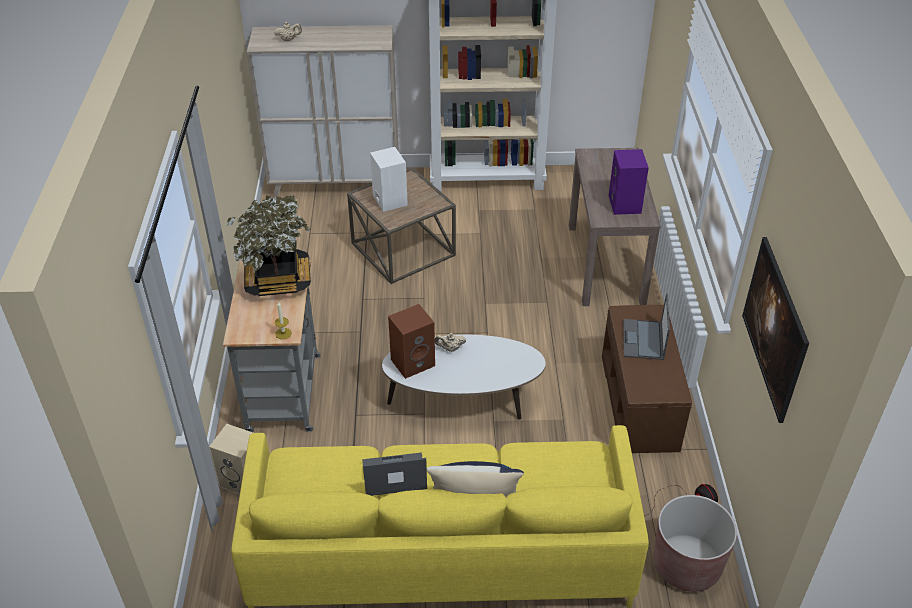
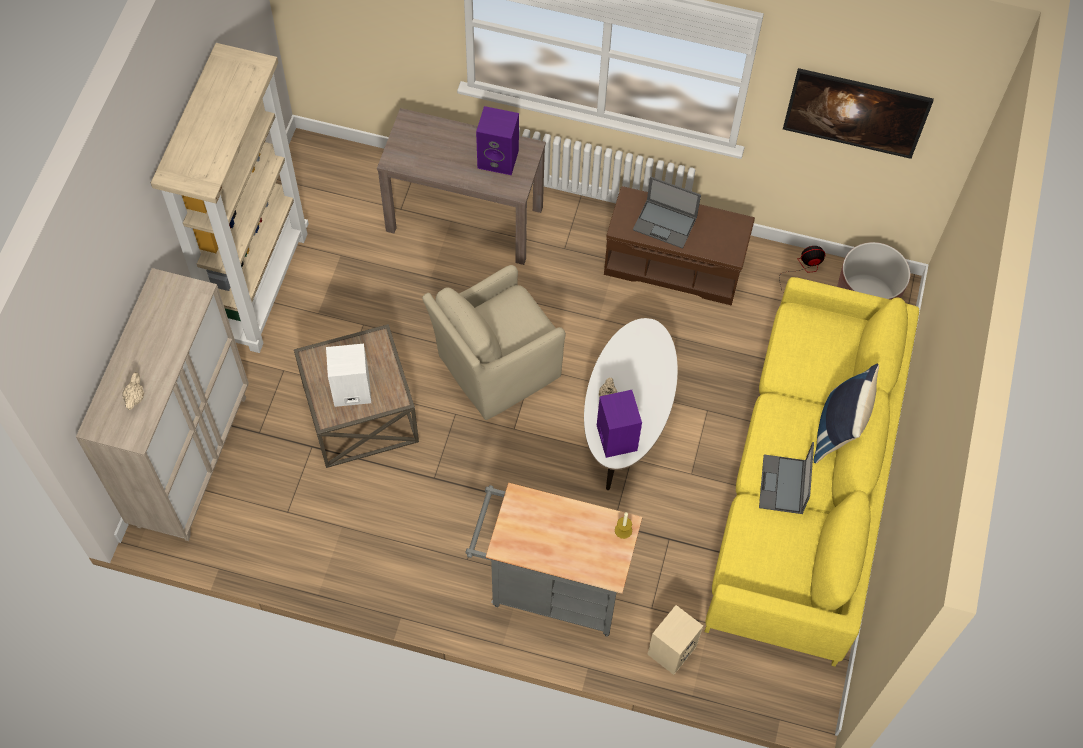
camera: 75 degrees left, 20 degrees up
potted plant [226,195,311,296] -> none
brown speaker [388,304,435,379] -> purple speaker [597,390,642,458]
none -> beige armchair [422,265,566,420]

